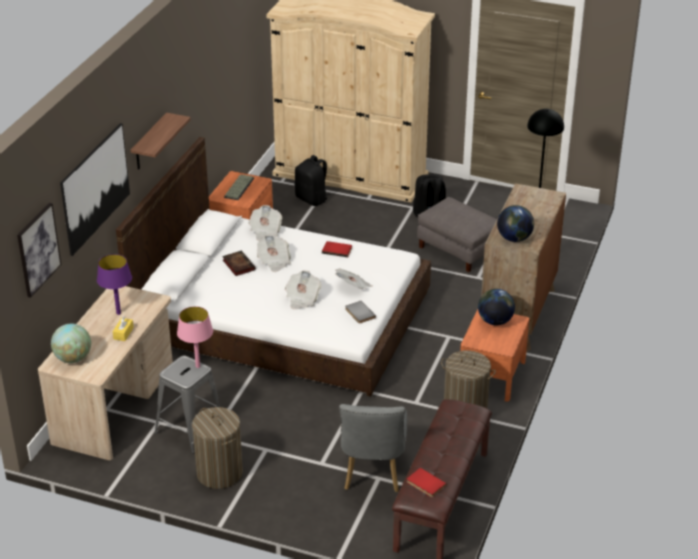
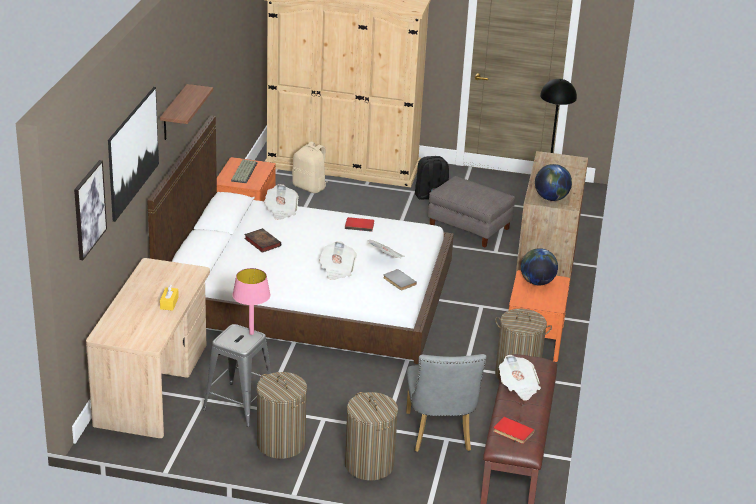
camera: 10 degrees left, 5 degrees down
globe [51,324,91,363] -> none
purple table lamp [97,254,132,315] -> none
newspaper [257,235,291,272] -> newspaper moved to [499,355,541,401]
black backpack [295,155,329,206] -> beige backpack [292,141,326,193]
none -> laundry basket [345,392,398,481]

